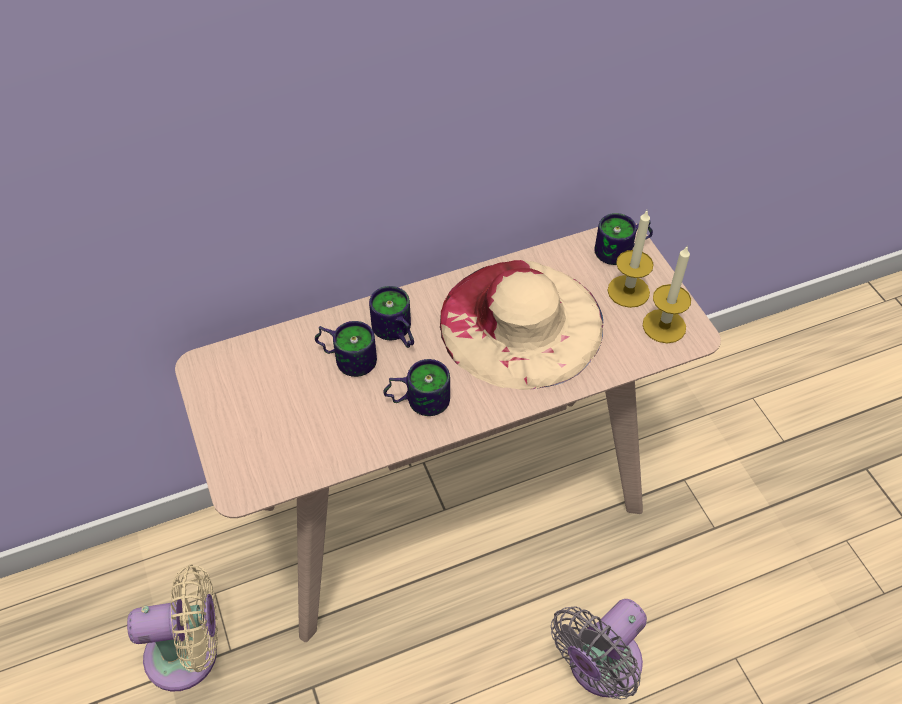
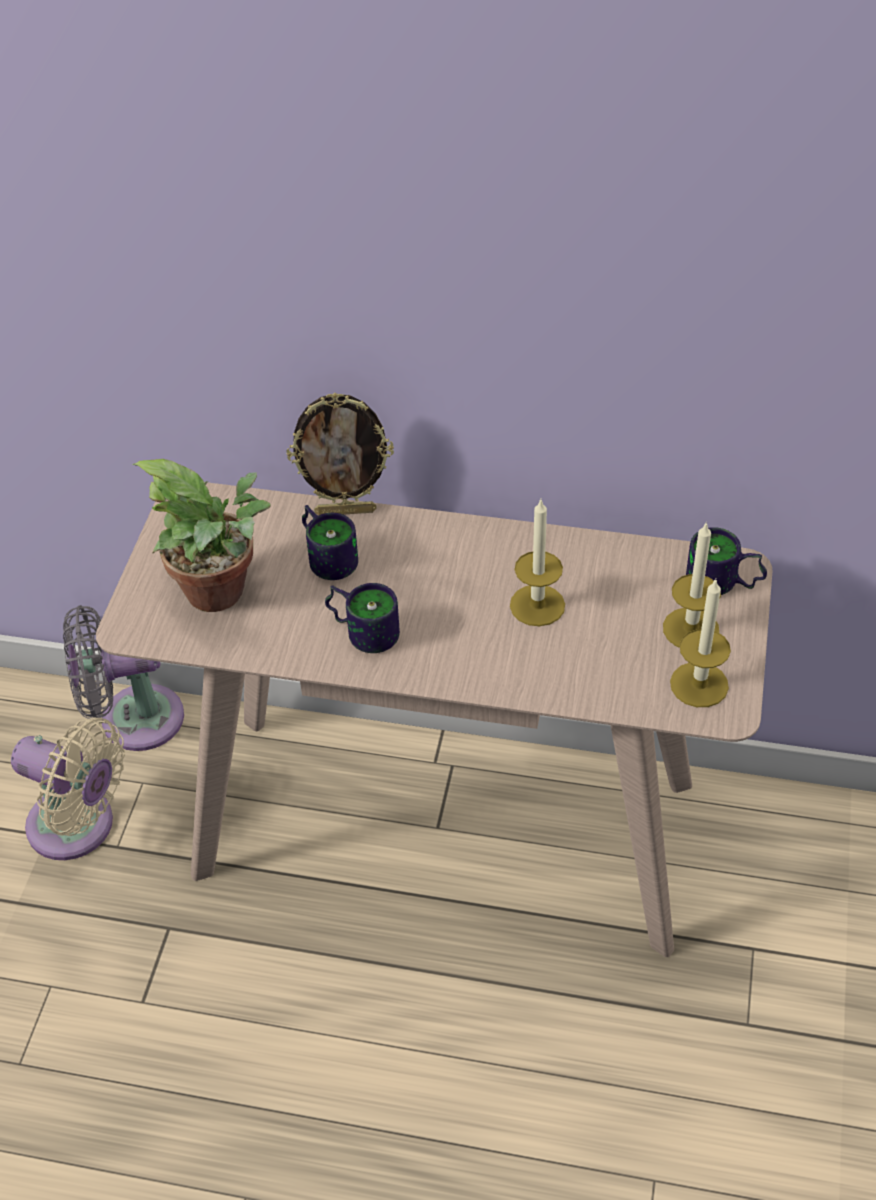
camera: 35 degrees right, 5 degrees down
mug [369,286,414,348] -> none
beige hat [440,260,603,390] -> candle [510,500,565,626]
grey fan [551,599,647,700] -> grey fan moved to [63,605,184,751]
none -> potted plant [132,459,271,612]
none -> picture frame [286,392,394,516]

